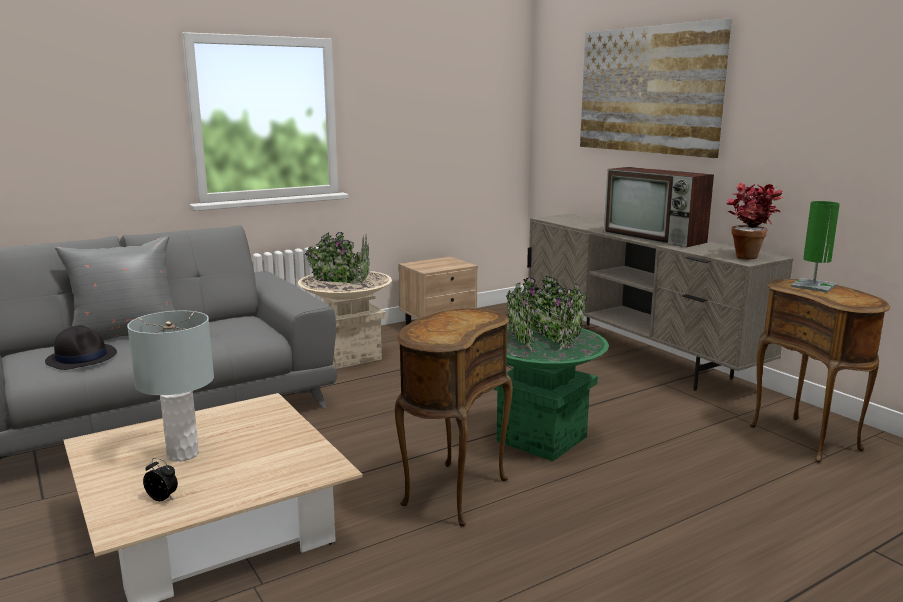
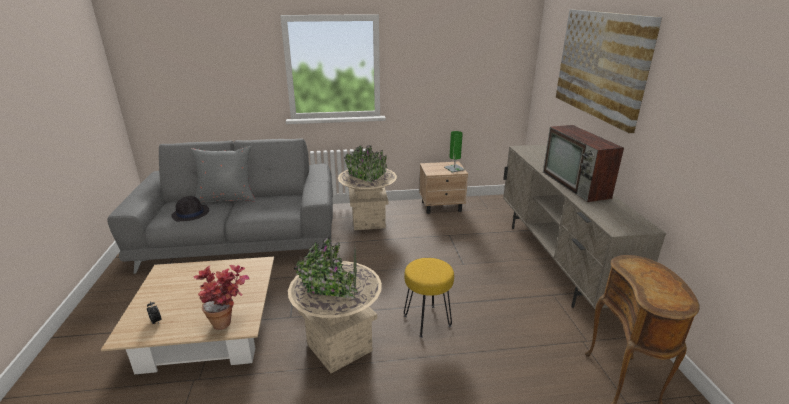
camera: 25 degrees right, 10 degrees up
grey table lamp [127,311,214,461] -> none
brown side table [395,308,513,527] -> beige planter [288,237,382,373]
green planter [493,276,609,461] -> yellow stool [404,258,454,338]
potted plant [727,182,784,259] -> potted plant moved to [194,265,249,330]
green table lamp [791,201,840,293] -> green table lamp moved to [444,131,465,173]

